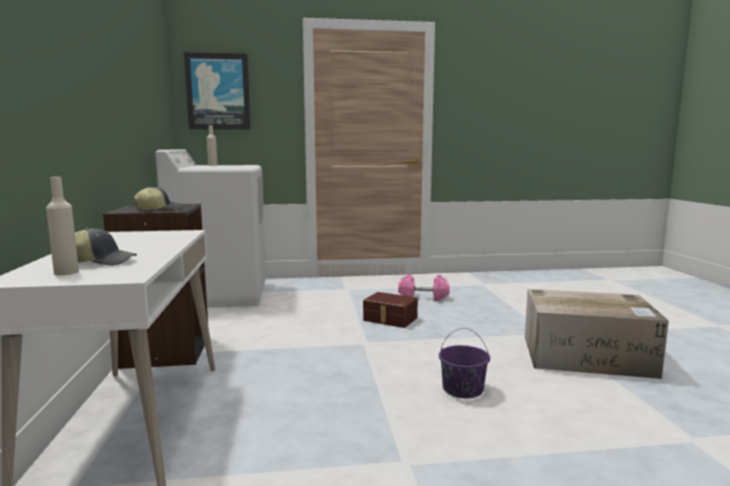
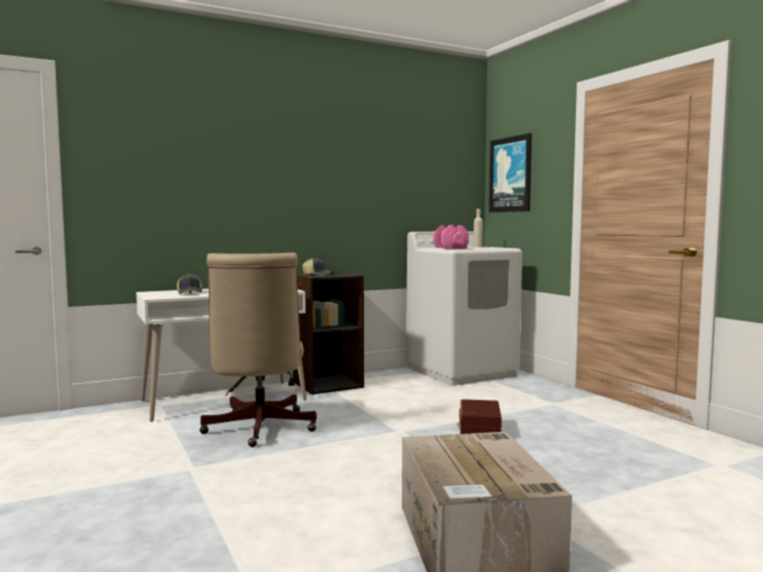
camera: 70 degrees right, 5 degrees down
beige bottle [46,177,79,275] -> none
pink dumbbell [398,274,450,301] -> pink dumbbell moved to [434,225,468,249]
purple bucket [439,328,490,398] -> none
none -> beige office chair [199,253,317,447]

